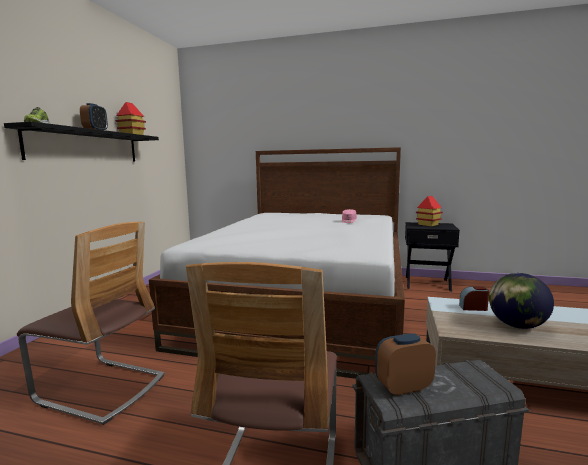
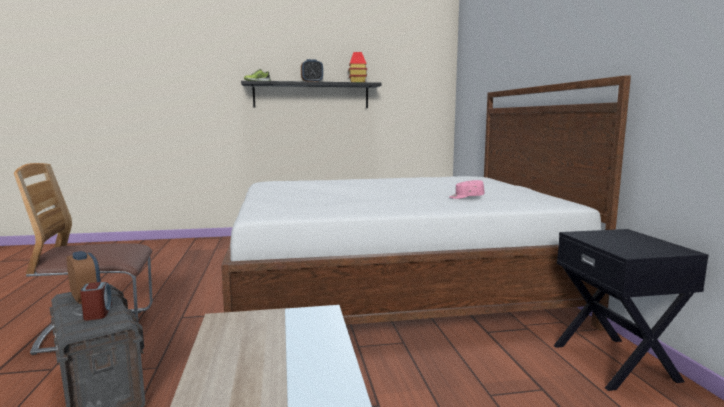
camera: 65 degrees right, 0 degrees up
chair [17,222,165,425] -> none
toy house [416,196,443,226] -> none
alarm clock [459,287,489,311] -> alarm clock moved to [80,282,112,320]
globe [489,273,554,329] -> none

